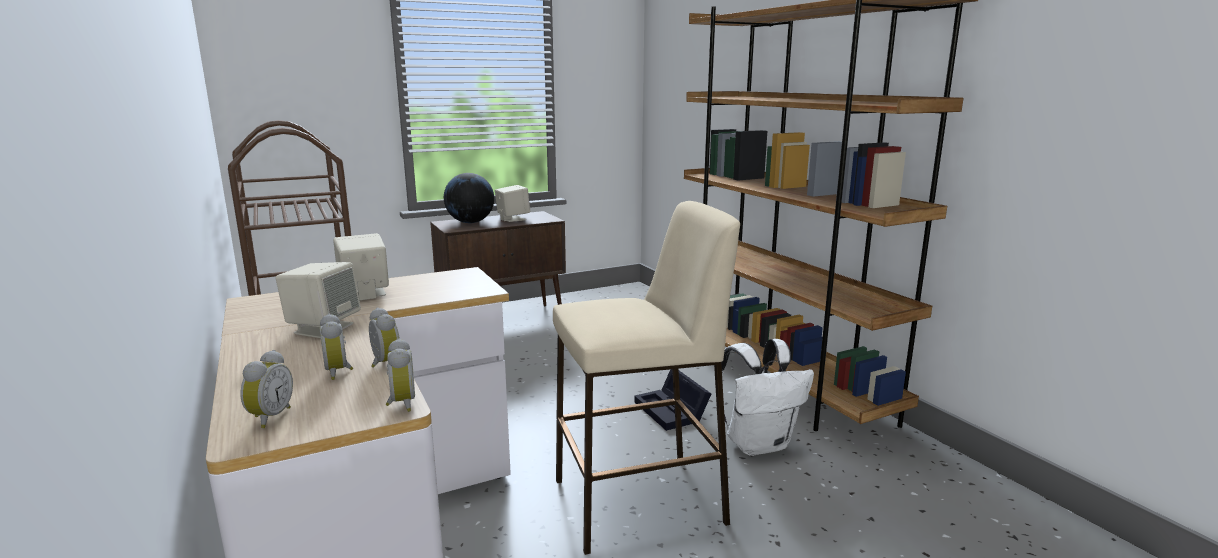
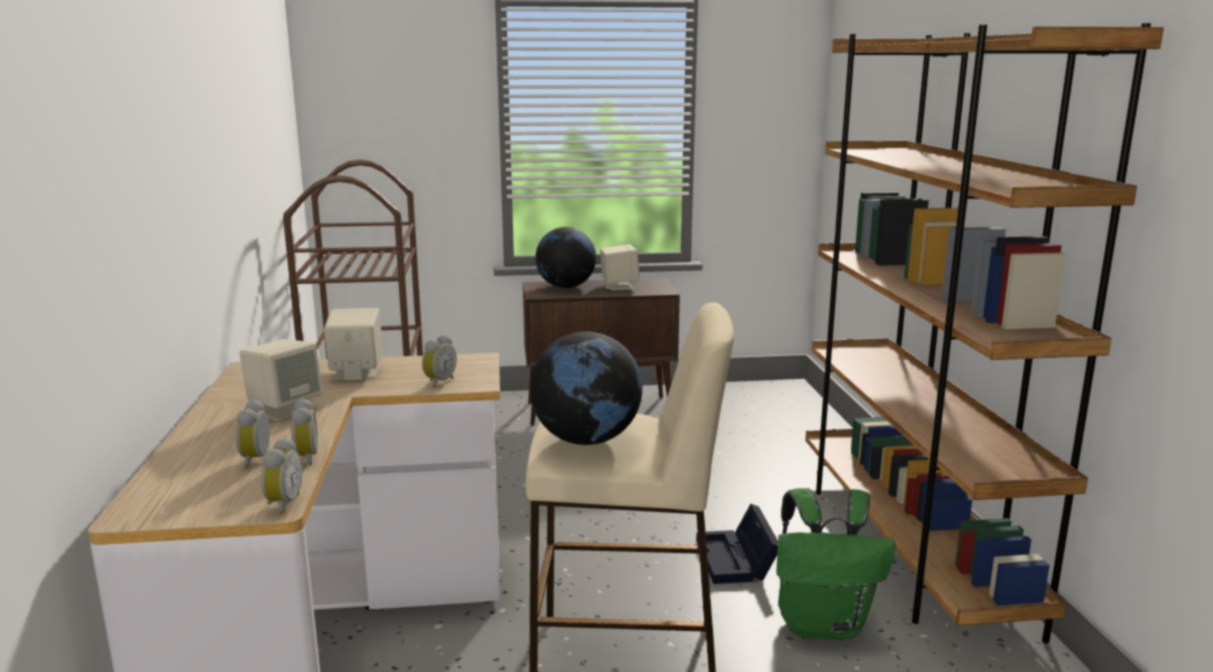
camera: 20 degrees right, 0 degrees up
alarm clock [240,350,293,428] -> alarm clock moved to [422,334,457,388]
white backpack [721,339,814,456] -> green backpack [777,488,896,639]
none -> globe [530,332,643,445]

